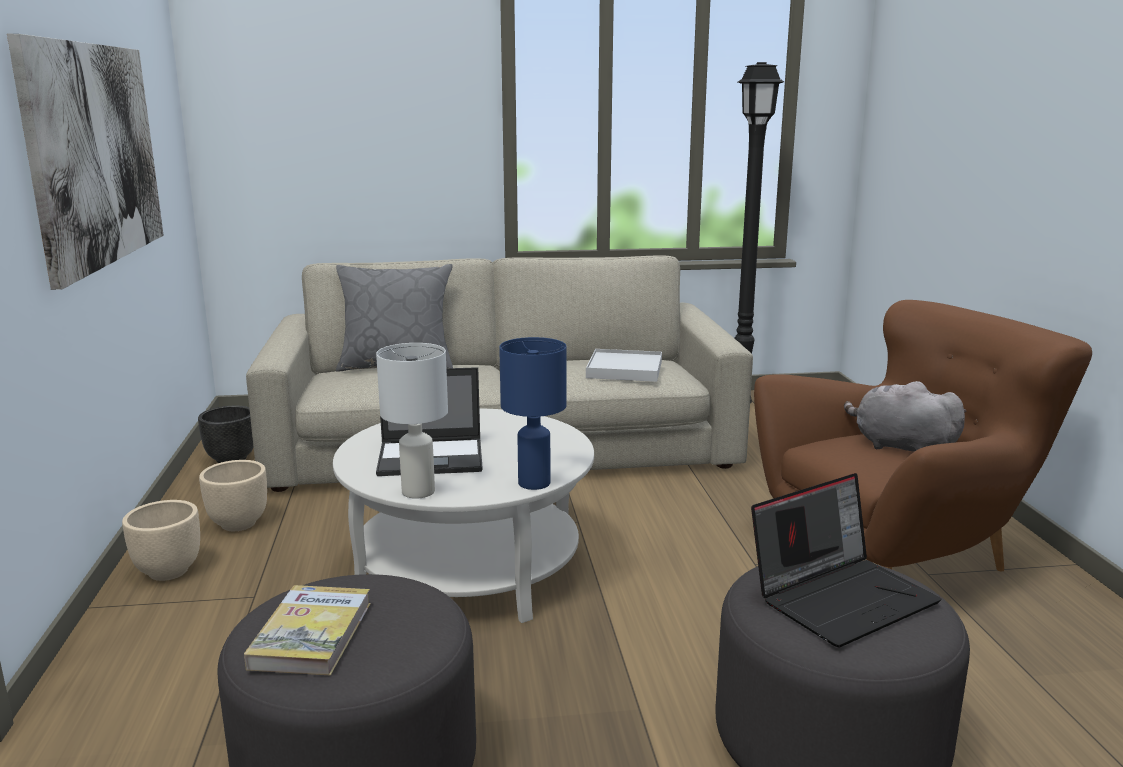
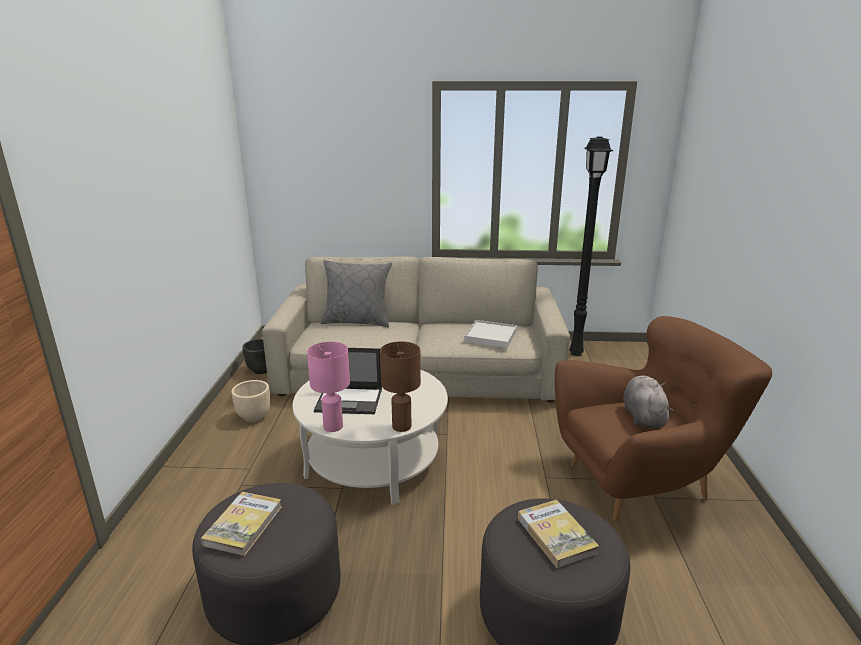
camera: 10 degrees right, 5 degrees up
picture [7,34,164,290] -> none
beige planter [122,500,200,581] -> none
white table lamp [376,343,448,499] -> pink table lamp [307,342,350,432]
blue table lamp [499,337,567,490] -> brown table lamp [380,341,421,432]
laptop [751,473,942,647] -> book [518,500,599,568]
grey plush toy [844,381,967,452] -> grey plush toy turned 45 degrees clockwise [623,375,673,428]

